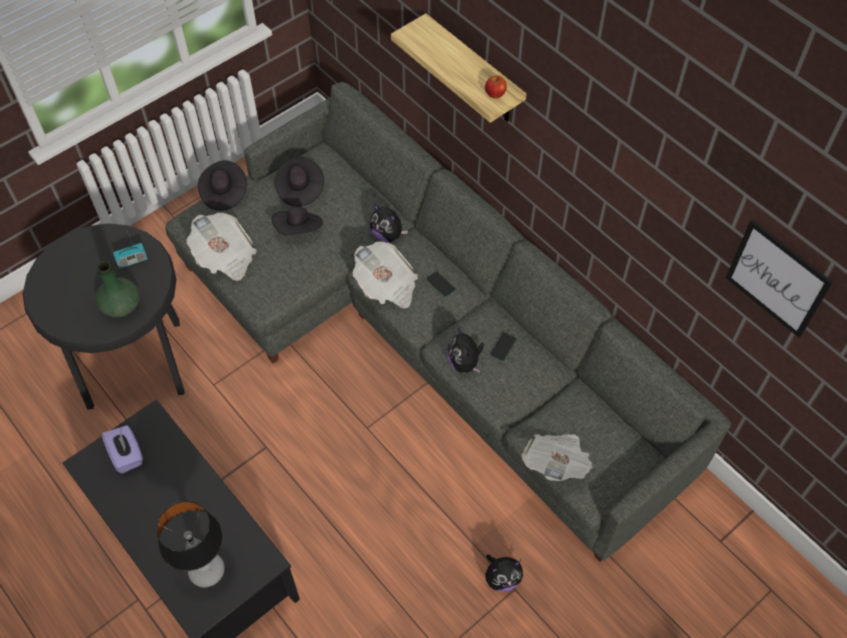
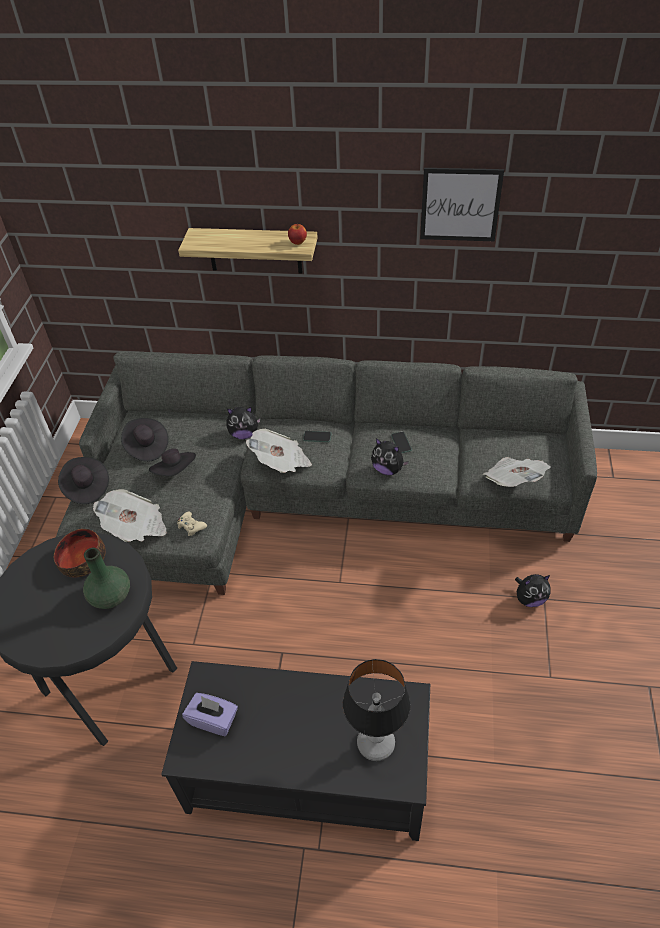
camera: 40 degrees left, 10 degrees down
radio [113,231,148,268] -> bowl [54,529,106,578]
plush toy [485,554,523,592] -> plush toy turned 45 degrees clockwise [515,574,551,607]
picture [726,220,833,338] -> picture moved to [420,168,504,241]
none -> beige game controller [177,511,207,536]

